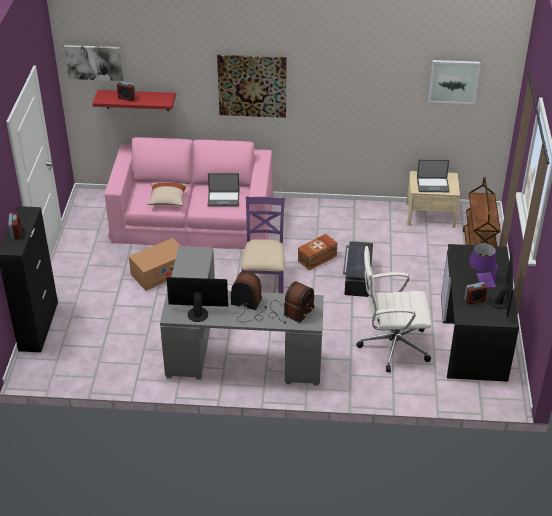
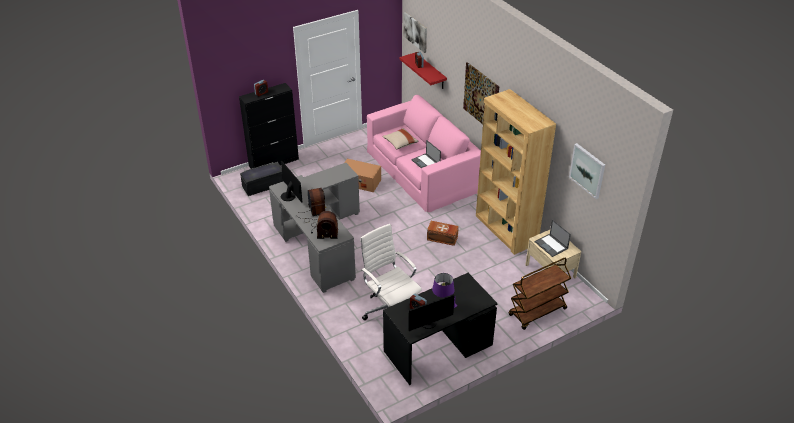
camera: 55 degrees right, 0 degrees up
purple chair [241,196,285,293] -> none
black storage box [343,241,373,297] -> black storage box moved to [240,162,283,196]
none -> brown bookcase [476,89,556,255]

